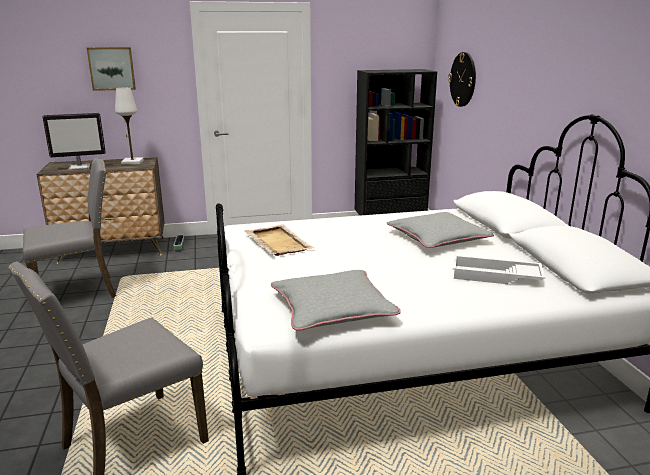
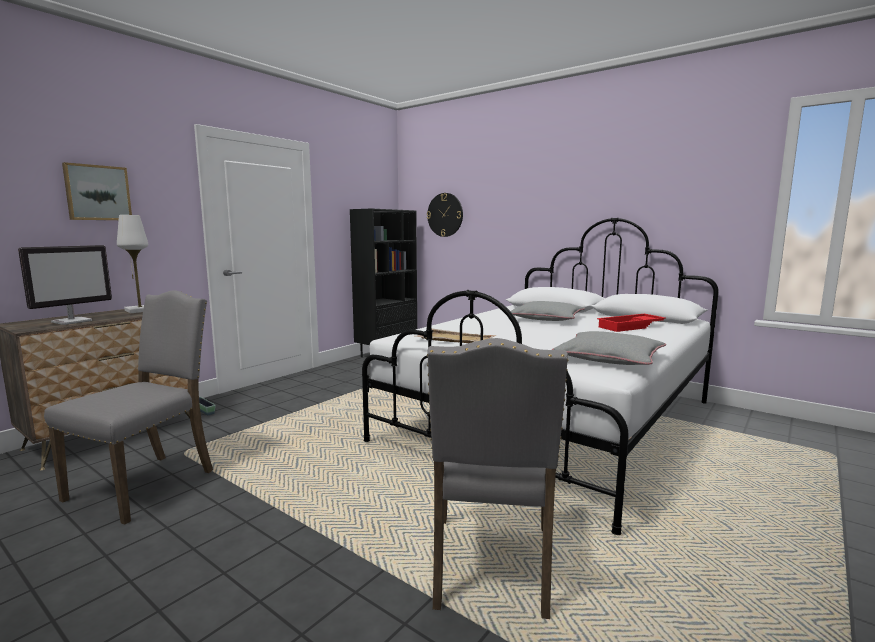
camera: 40 degrees left, 10 degrees down
white tray [453,255,545,284] -> red tray [597,314,666,332]

